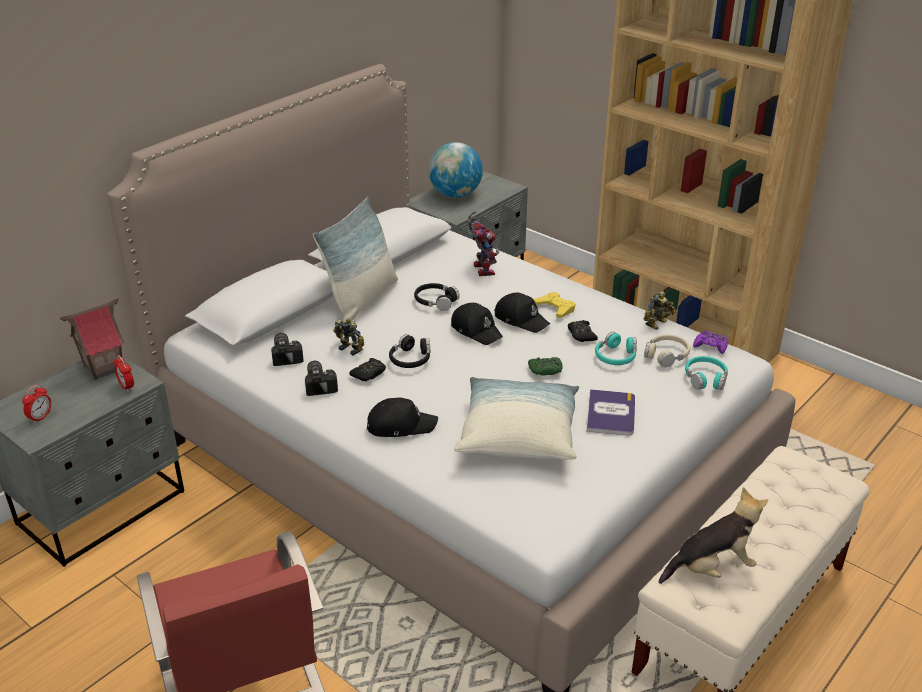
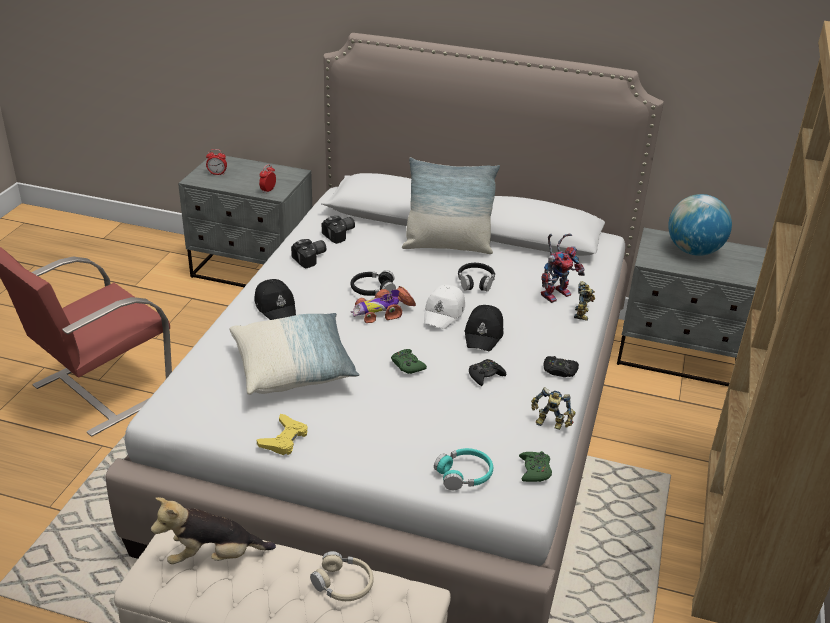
camera: 65 degrees right, 0 degrees up
toy house [60,298,124,380] -> none
toy robot [333,318,364,356] -> toy robot moved to [574,281,595,321]
black game controller [349,358,386,381] -> black game controller moved to [544,356,579,377]
black cap [451,303,503,345] -> white cap [424,285,465,329]
yellow game controller [533,292,575,318] -> yellow game controller moved to [257,414,307,455]
book [587,389,635,435] -> none
turquoise headphones [595,331,637,365] -> none
beige headphones [644,335,690,368] -> beige headphones moved to [310,551,374,601]
plush toy [659,487,768,584] -> plush toy turned 120 degrees clockwise [151,497,276,564]
purple game controller [693,330,728,354] -> green game controller [519,451,552,482]
none -> toy car [351,286,416,323]

